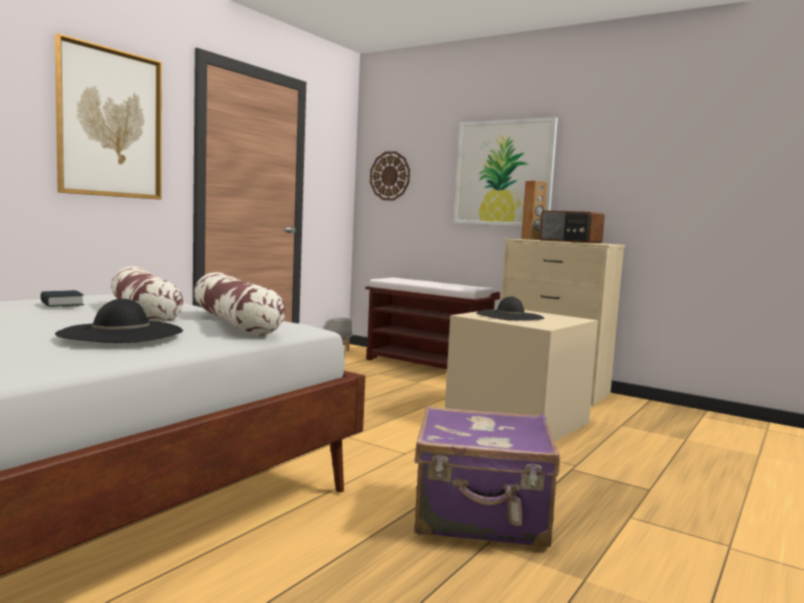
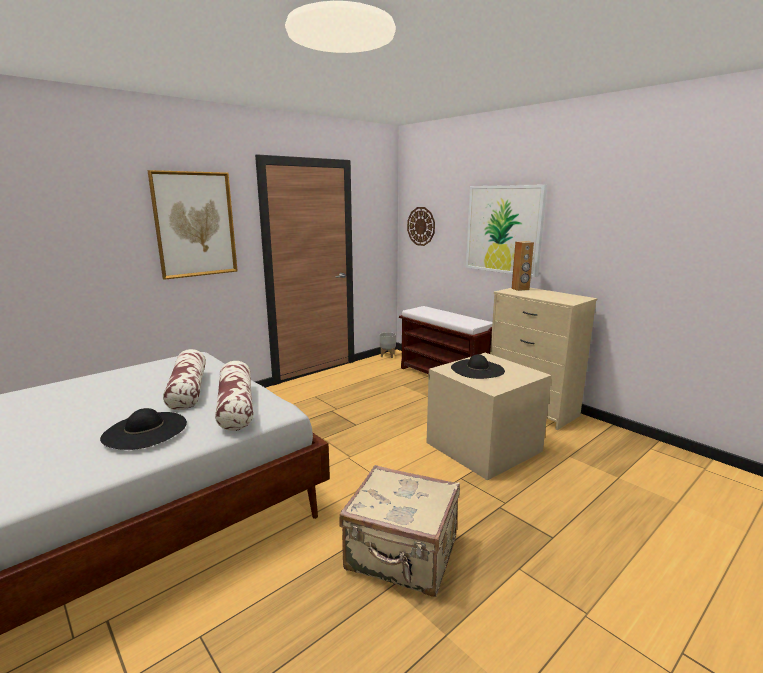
camera: 15 degrees right, 10 degrees up
book [40,290,84,307] -> none
purple suitcase [415,406,560,547] -> beige suitcase [339,465,460,597]
radio [540,211,605,243] -> none

